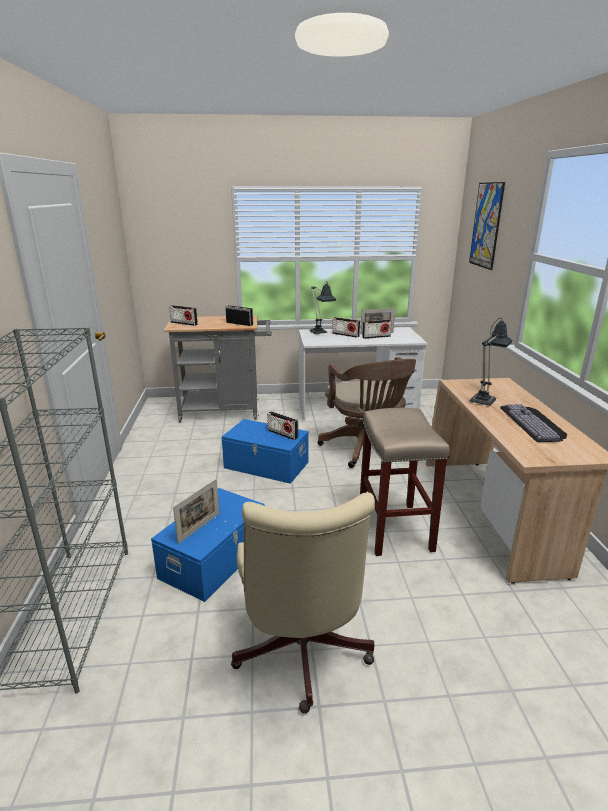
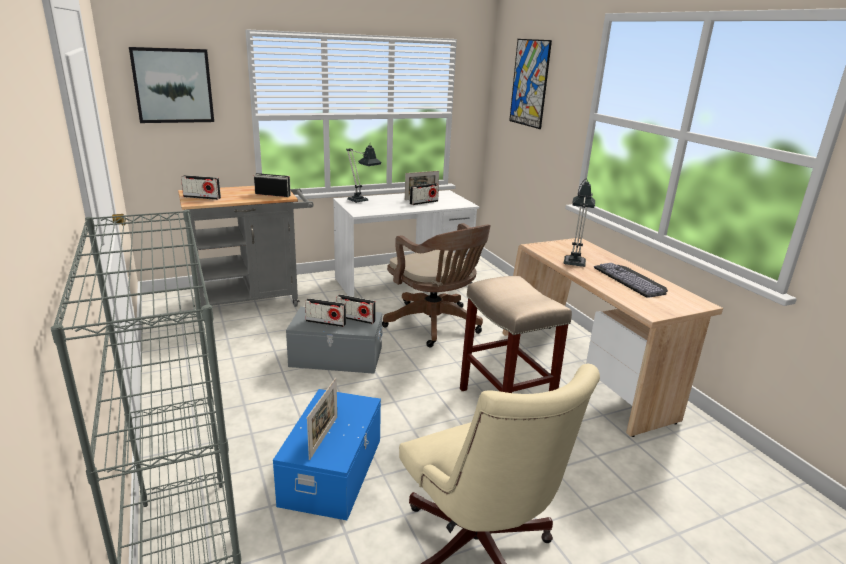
camera: 20 degrees left, 0 degrees up
blue storage box [222,419,309,484] -> grey storage box [286,307,383,374]
radio [332,317,360,338] -> radio moved to [305,298,346,327]
none -> picture [129,47,214,123]

